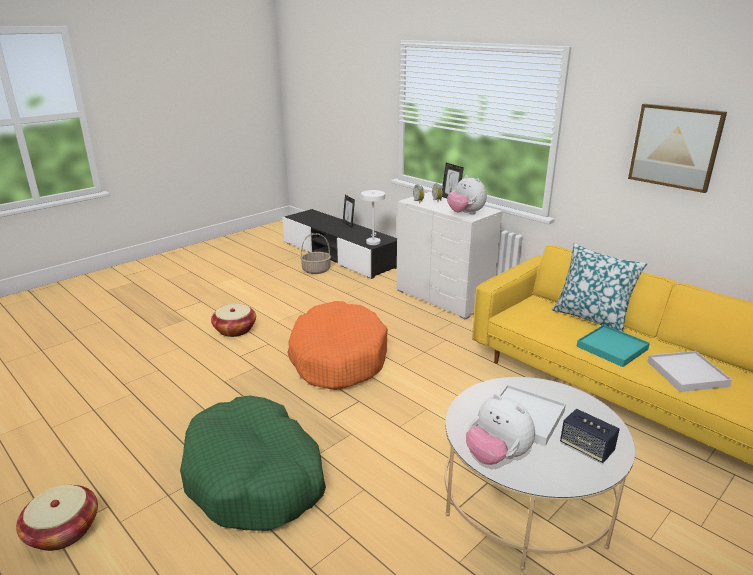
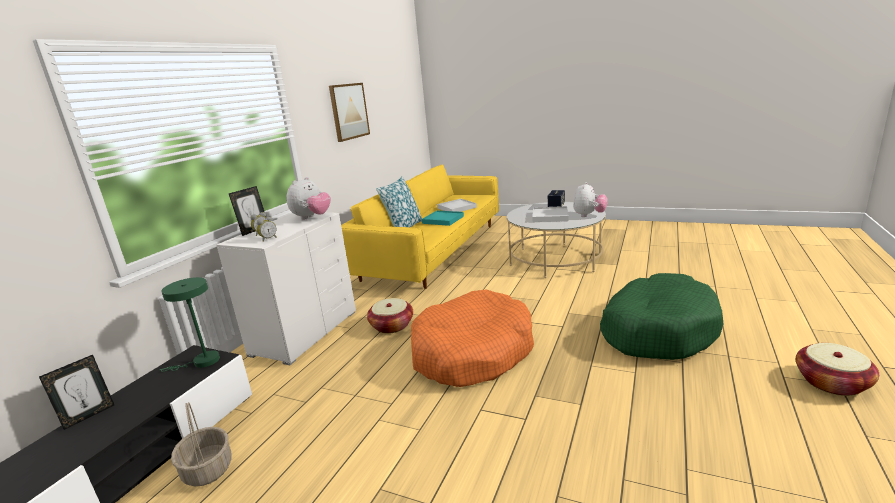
camera: 110 degrees left, 5 degrees down
basket [211,304,256,337] -> basket moved to [367,298,413,334]
white table lamp [361,190,385,245] -> green table lamp [160,277,220,372]

